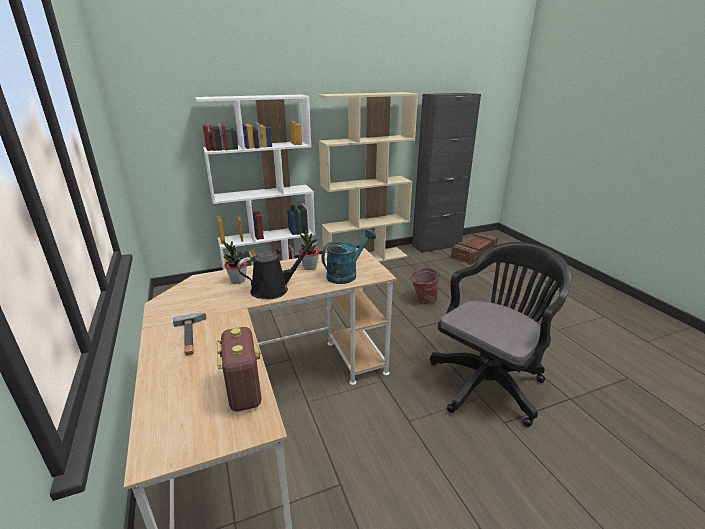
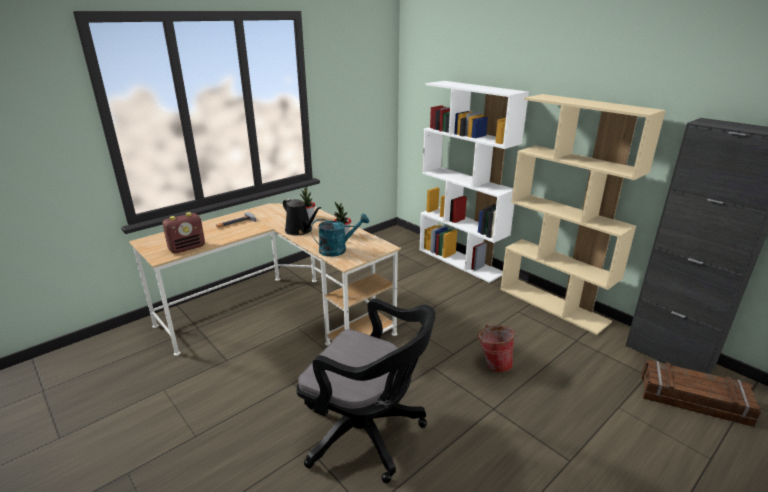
camera: 70 degrees right, 0 degrees up
turquoise watering can [322,229,376,284] -> turquoise watering can turned 45 degrees counterclockwise [311,213,369,257]

